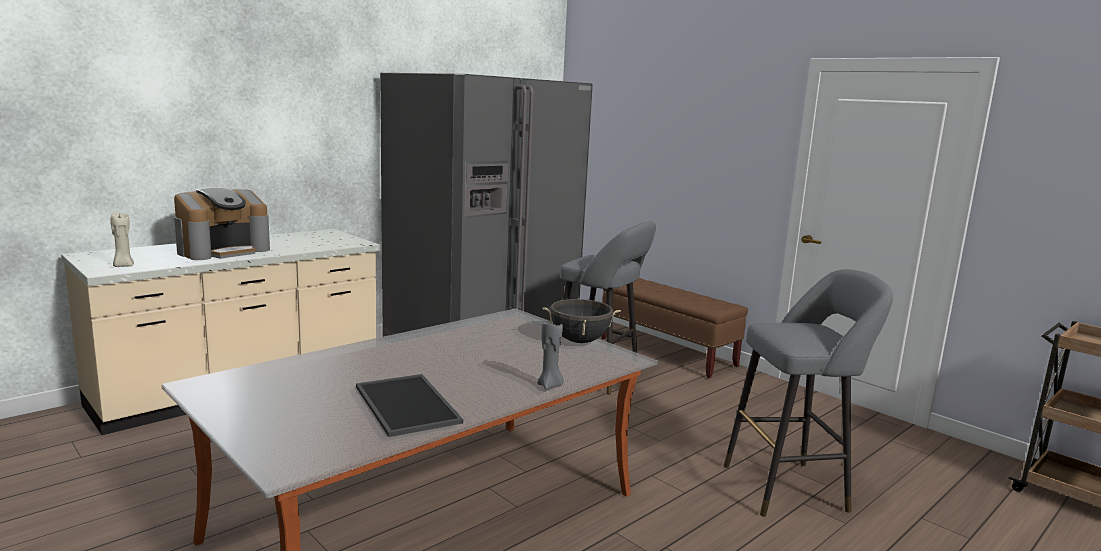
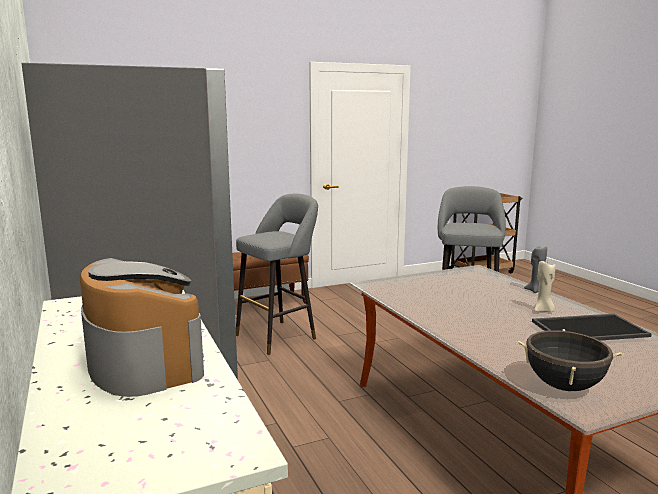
camera: 70 degrees left, 0 degrees up
beige candle [110,212,134,267] -> beige candle moved to [534,261,556,312]
black cooking pot [543,298,621,343] -> black cooking pot moved to [516,329,624,391]

